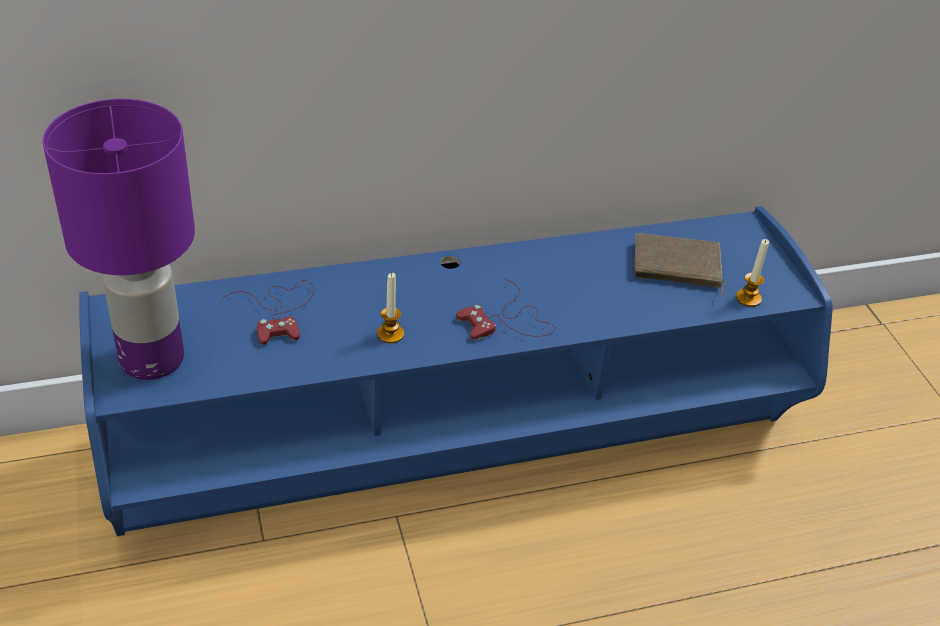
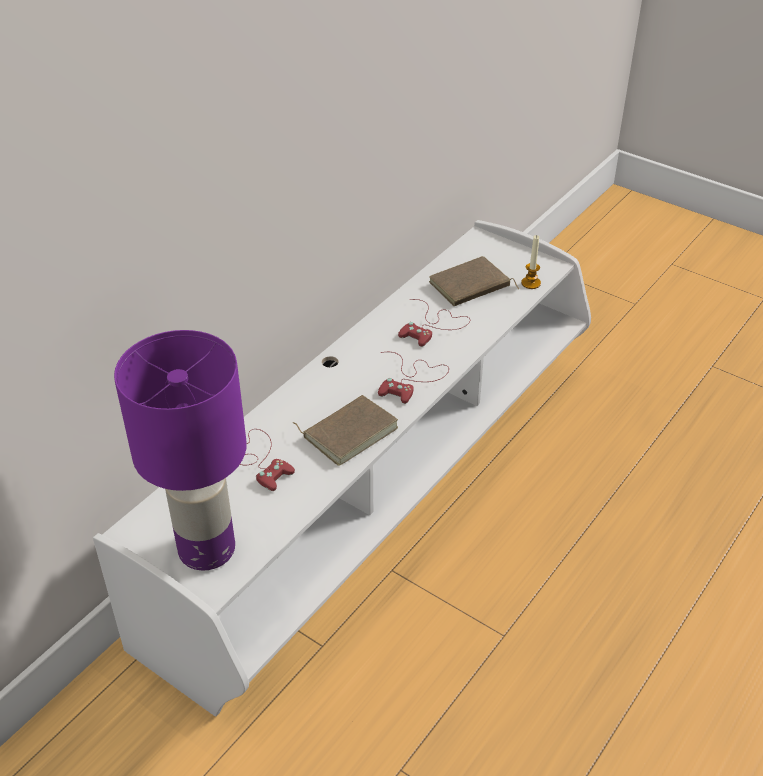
camera: 35 degrees left, 0 degrees up
blue tv stand [79,206,833,536] -> white tv stand [93,220,591,717]
candle [377,273,404,343] -> brown book [293,395,398,466]
none -> red game controller [398,299,470,347]

